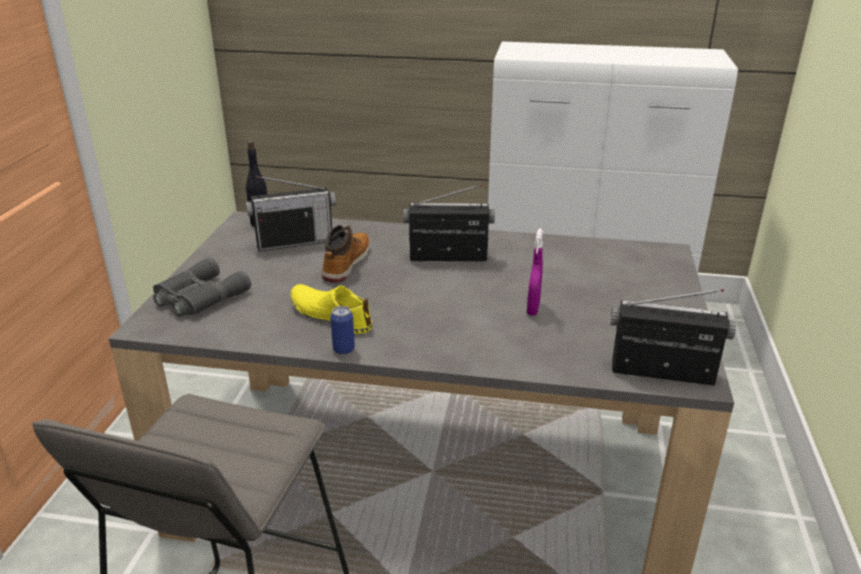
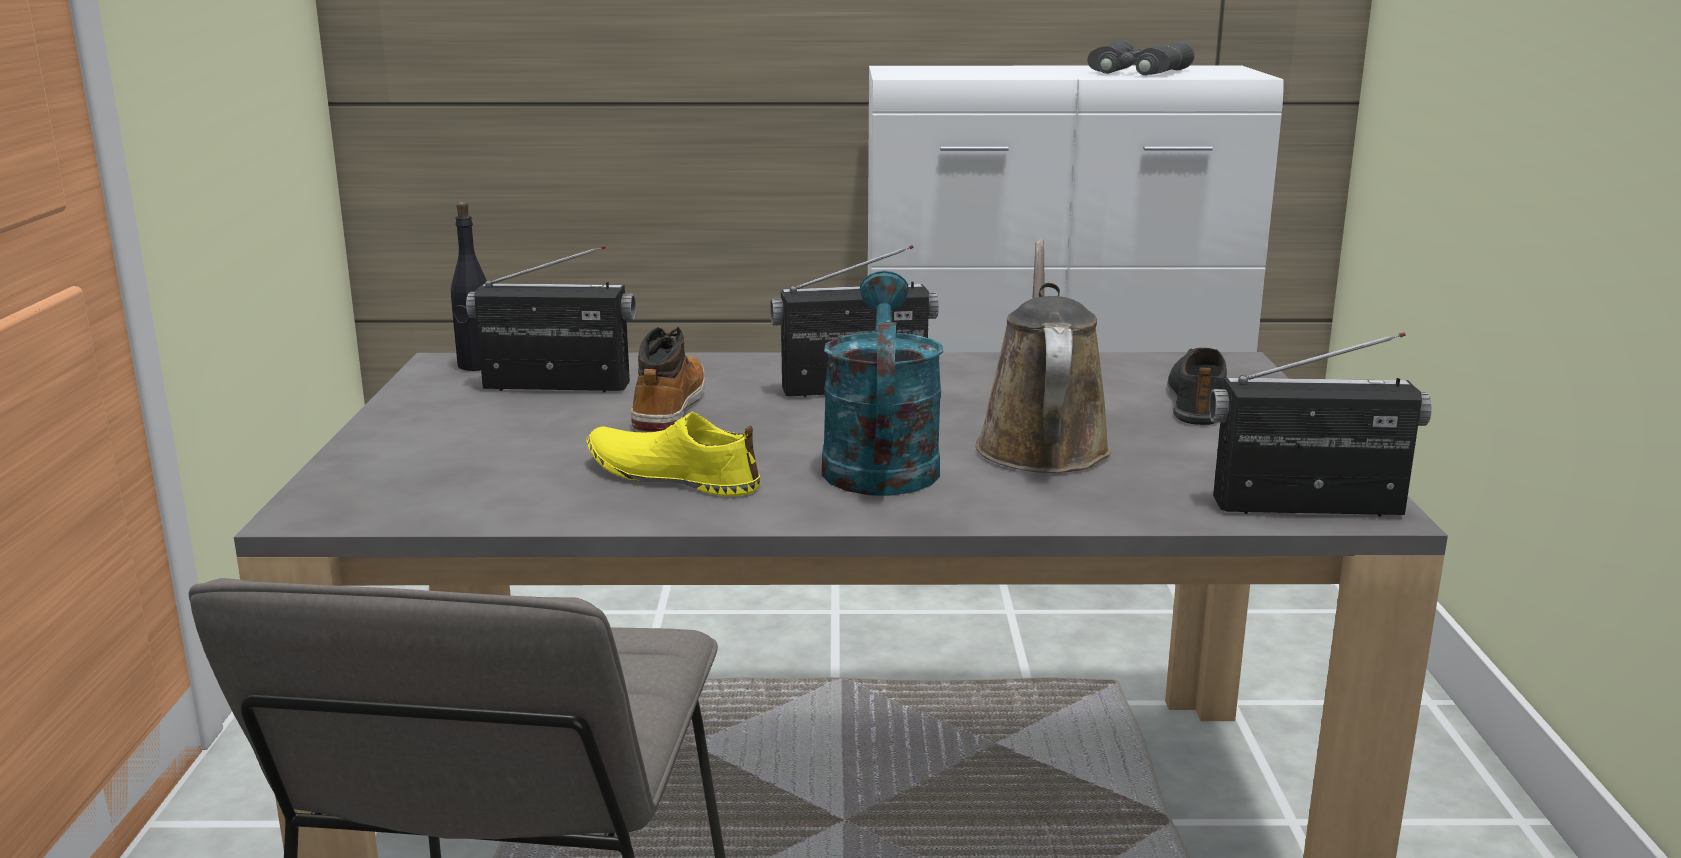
camera: 10 degrees left, 10 degrees down
grey binoculars [153,257,251,317] -> grey binoculars moved to [1087,40,1195,75]
radio [246,176,336,251] -> radio turned 150 degrees counterclockwise [466,246,636,393]
can [330,306,355,355] -> none
purple spray bottle [527,229,543,316] -> brown watering can [976,239,1111,473]
none -> turquoise watering can [822,271,943,496]
none -> black shoe [1167,348,1227,425]

